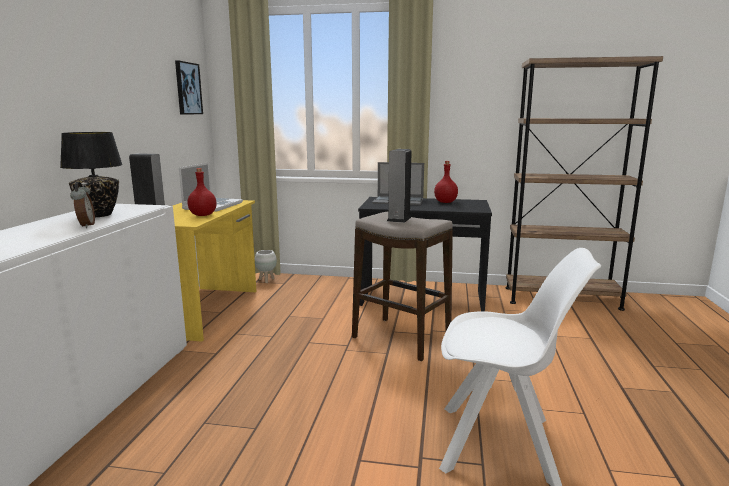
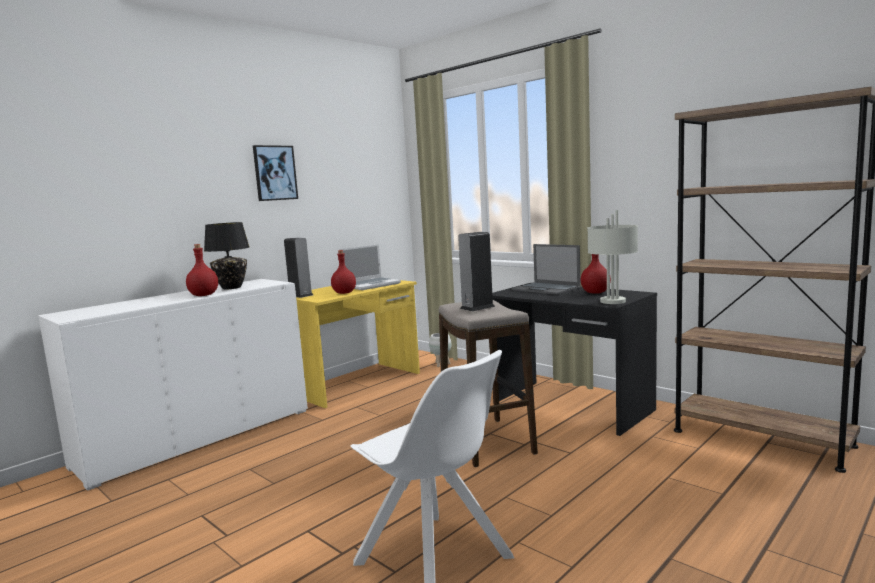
camera: 35 degrees right, 5 degrees down
alarm clock [70,182,95,228] -> red bottle [186,244,218,296]
picture [175,60,203,114] -> picture moved to [253,145,298,201]
none -> grey table lamp [587,210,638,304]

